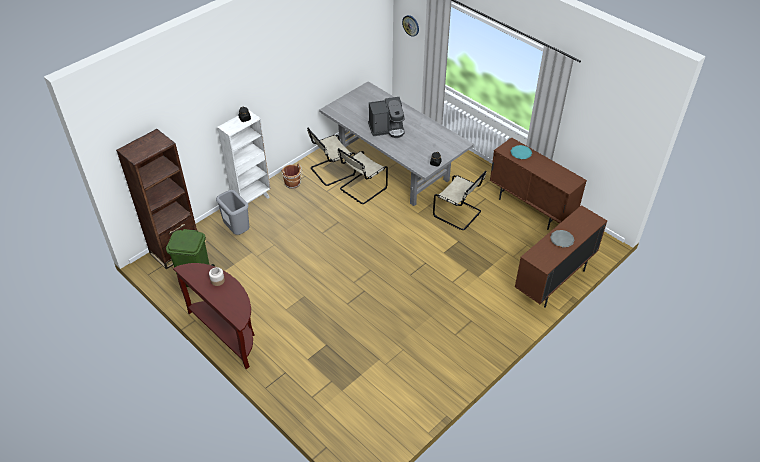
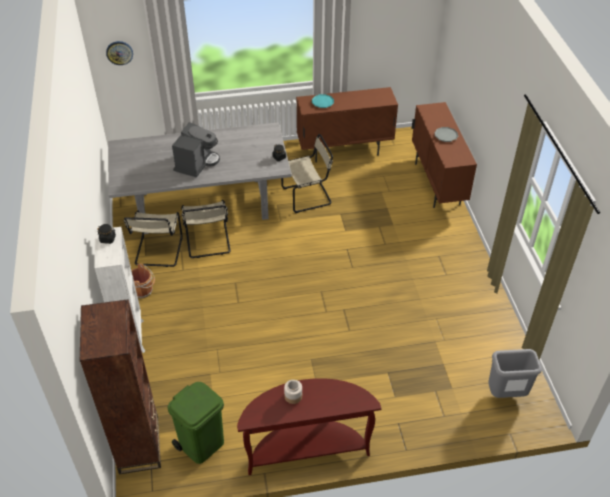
camera: 55 degrees left, 0 degrees up
grey trash can [216,190,249,235] -> grey trash can moved to [488,349,542,398]

